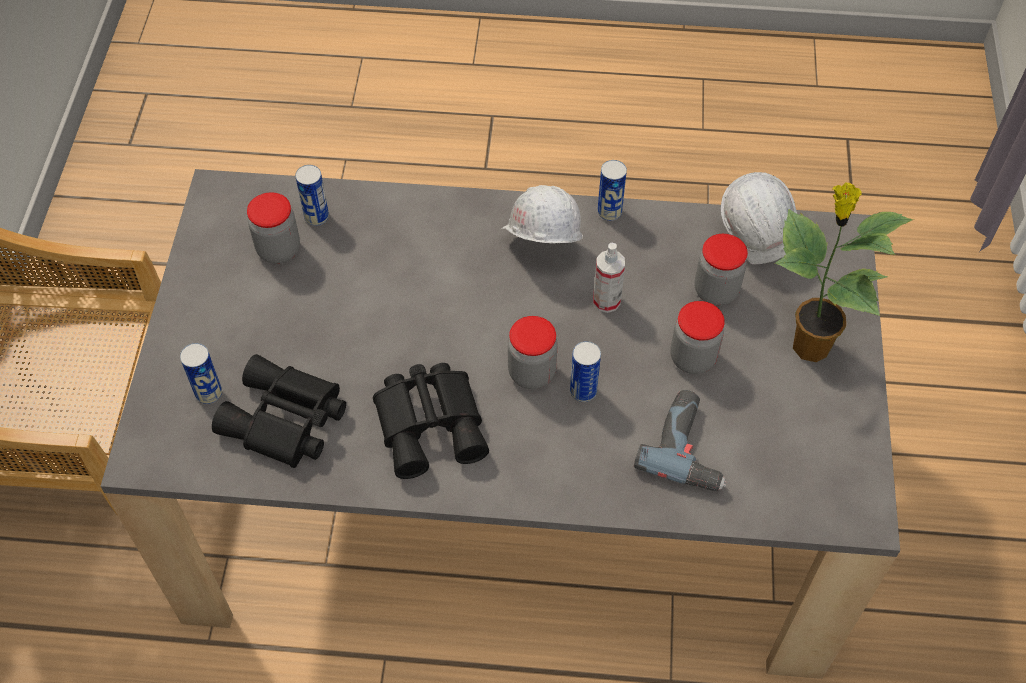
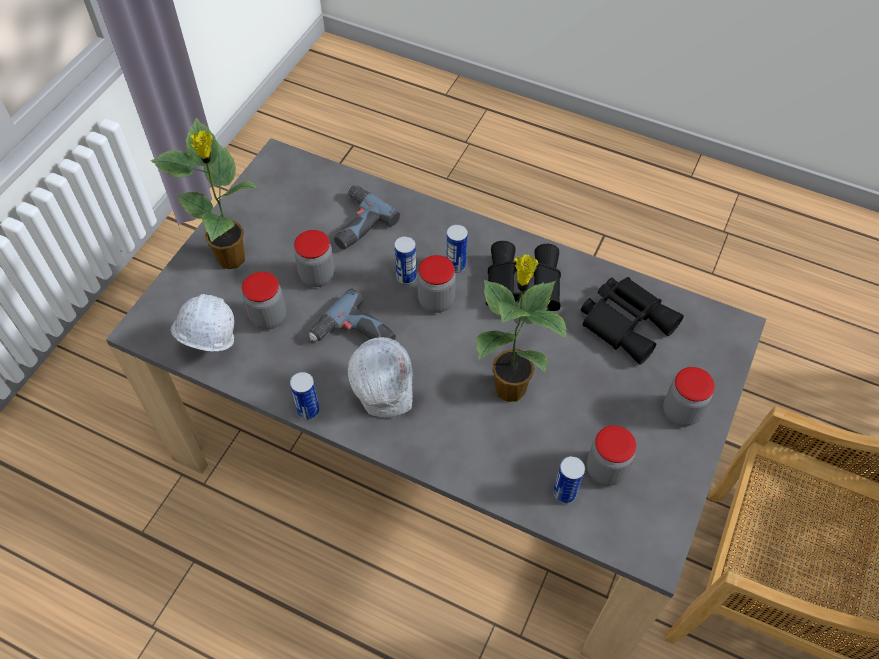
camera: 160 degrees left, 0 degrees up
can [180,343,222,404] -> can moved to [446,224,468,273]
spray bottle [593,243,625,313] -> power drill [309,288,396,341]
none -> potted plant [476,254,568,402]
none -> jar [663,367,715,426]

